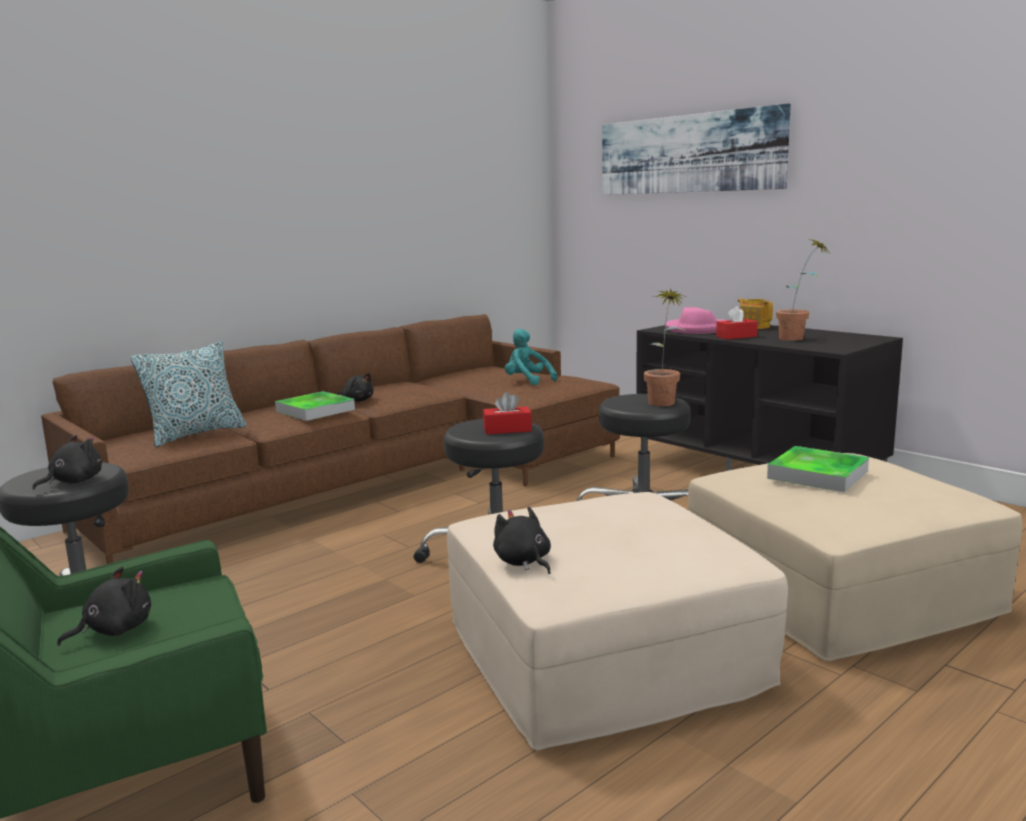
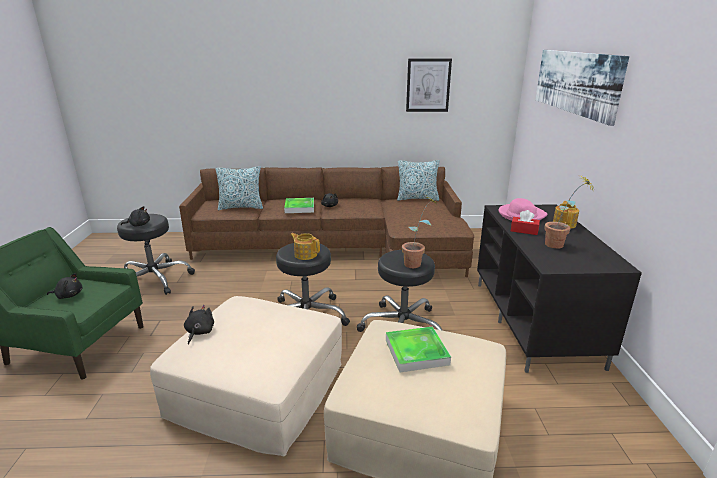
camera: 40 degrees right, 10 degrees up
red tissue box [483,392,532,434] -> teapot [290,233,320,260]
turquoise plush toy [505,329,557,385] -> none
none -> pillow [397,160,440,201]
none -> picture [406,59,452,112]

